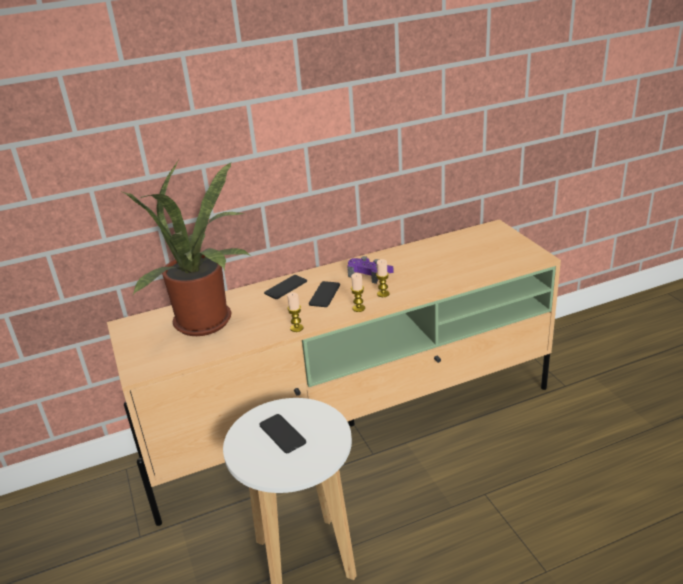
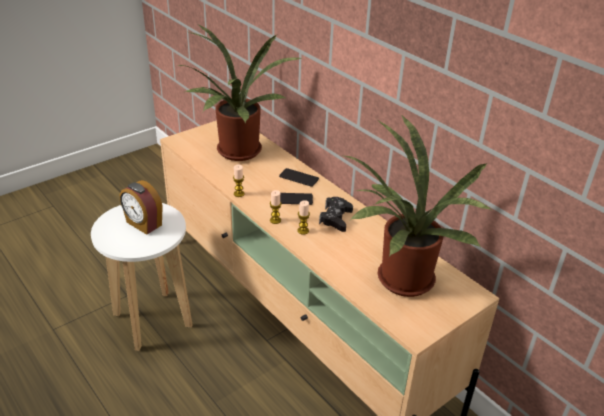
camera: 70 degrees right, 5 degrees up
phone [259,414,306,453] -> alarm clock [120,180,163,235]
purple game controller [347,256,394,284] -> black game controller [319,197,353,232]
none -> potted plant [341,114,491,297]

